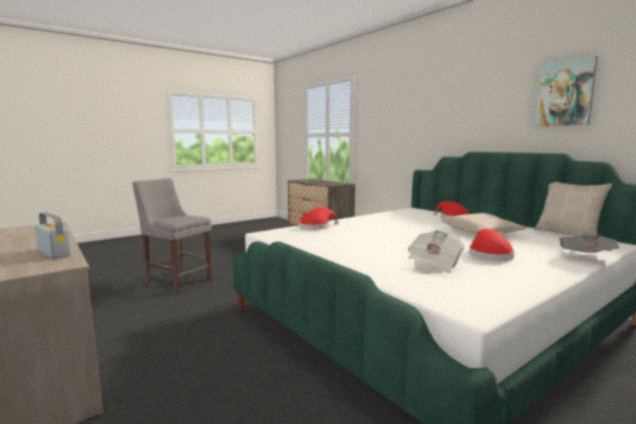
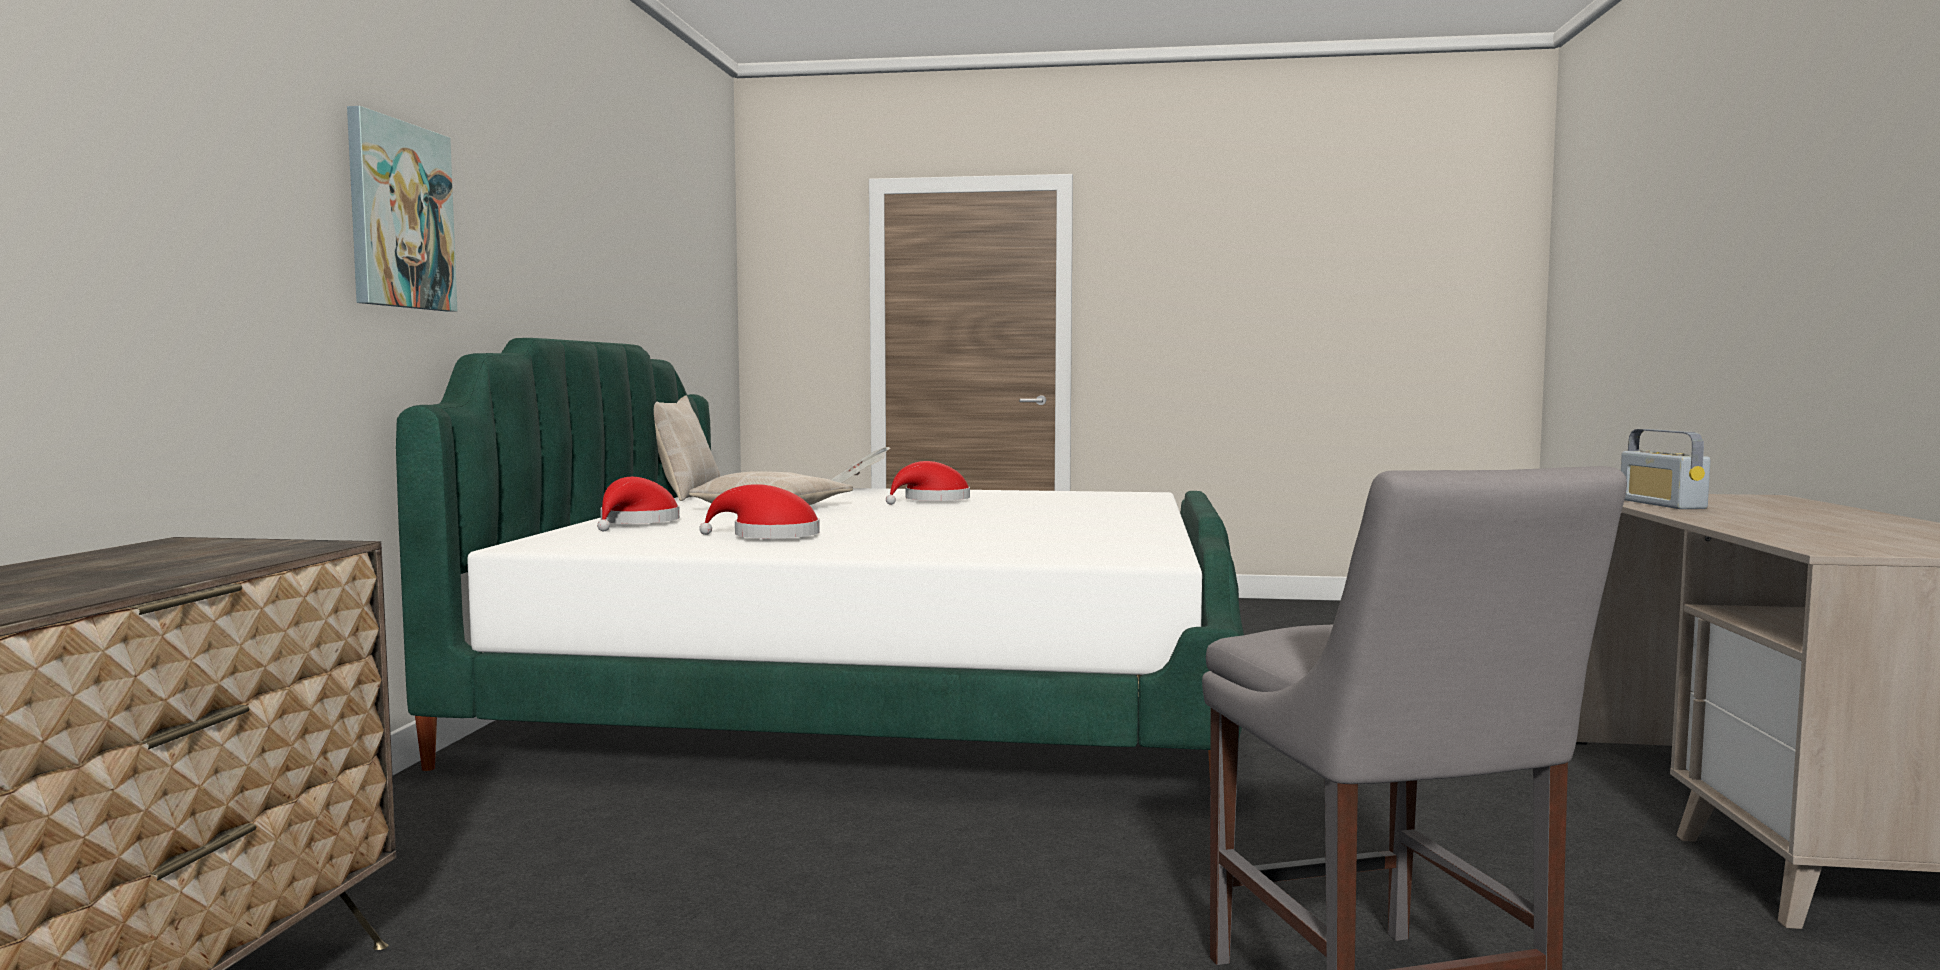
camera: 135 degrees left, 5 degrees down
red hat [299,208,339,230] -> red hat moved to [699,484,820,539]
newspaper [408,230,465,274] -> none
picture [532,55,598,127] -> picture moved to [347,106,457,311]

